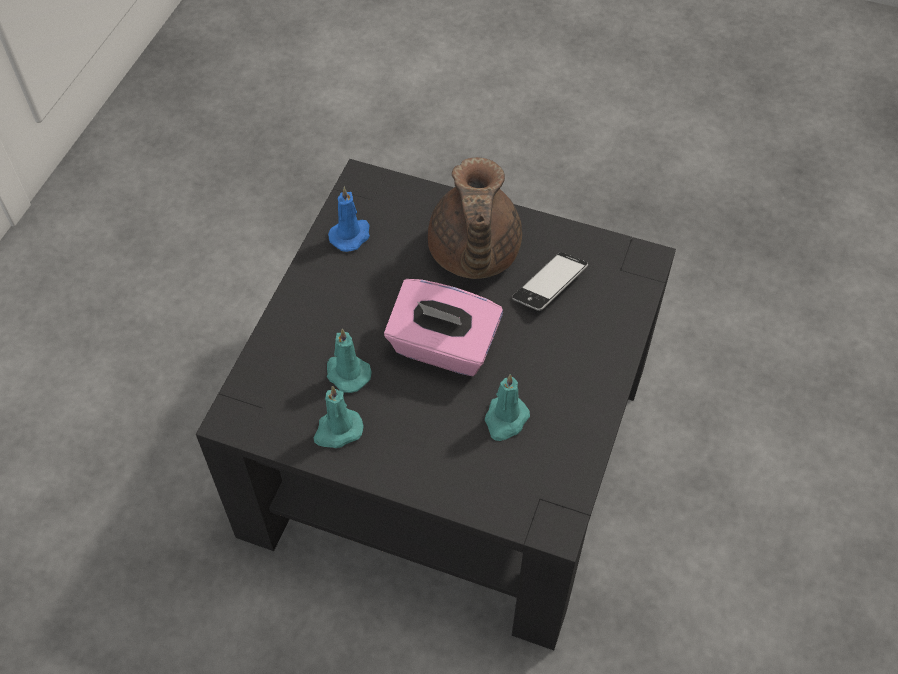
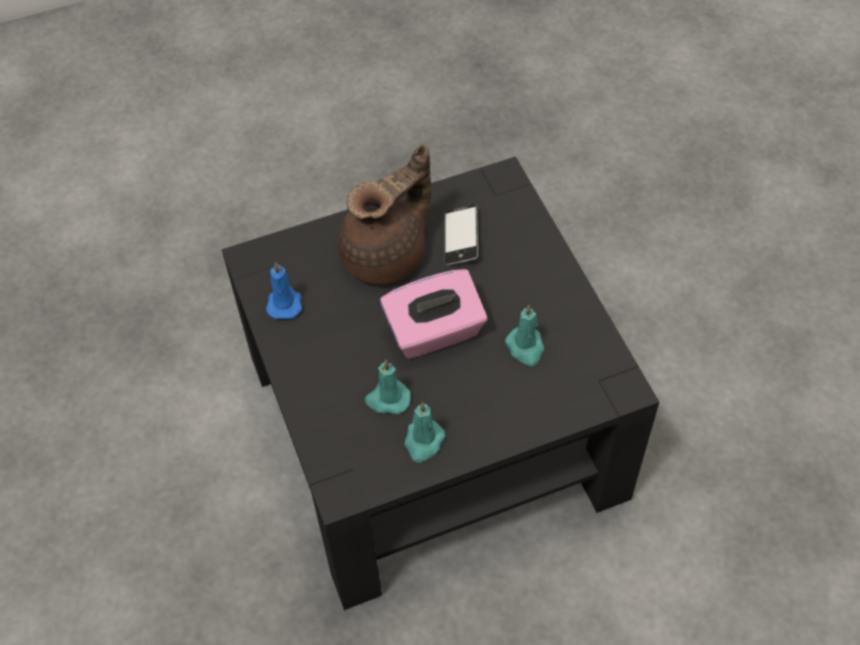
camera: 40 degrees left, 0 degrees up
brown teapot [428,157,522,279] -> brown teapot turned 90 degrees counterclockwise [338,144,431,284]

